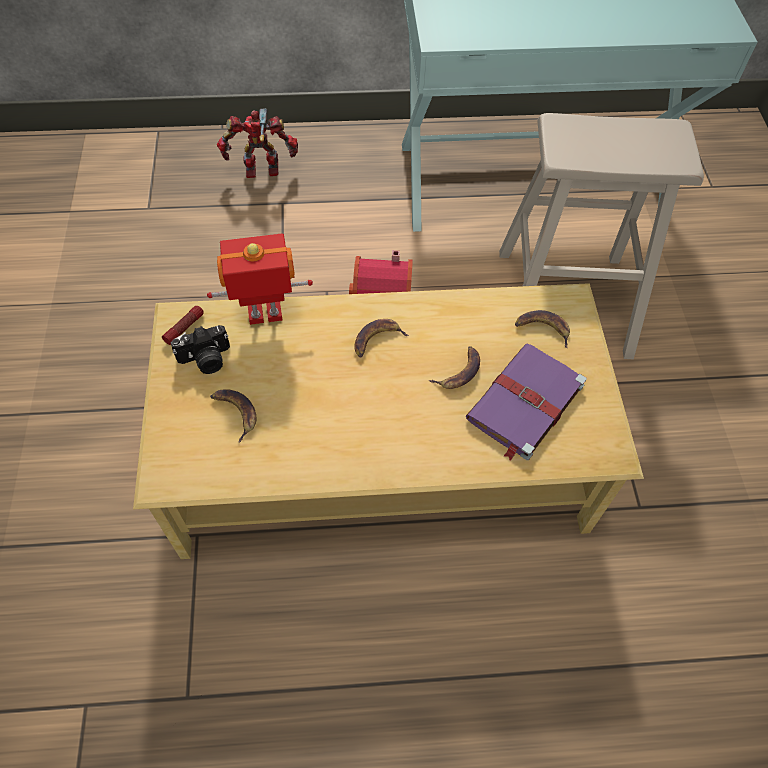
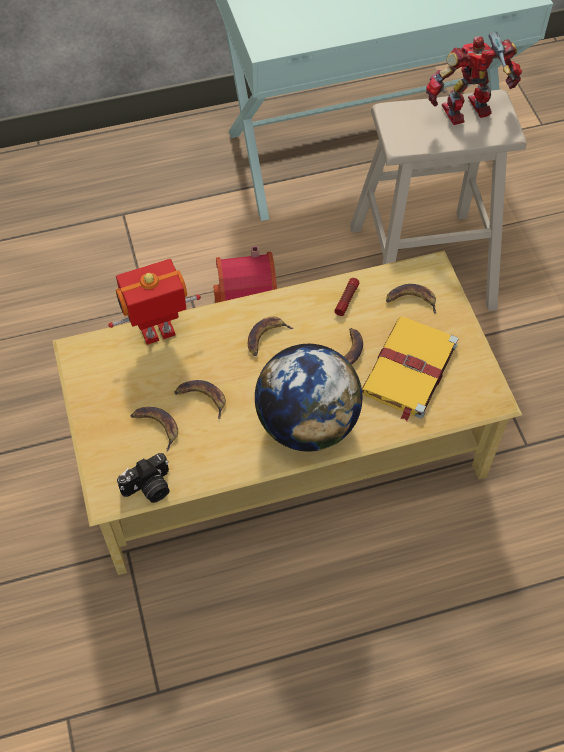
camera: 10 degrees left, 0 degrees up
flashlight [162,306,204,345] -> flashlight moved to [334,278,359,316]
camera [170,325,230,374] -> camera moved to [117,453,169,503]
toy robot [217,108,298,178] -> toy robot moved to [426,31,522,125]
purple book [466,344,587,461] -> yellow book [362,316,459,422]
none -> banana [174,380,226,420]
none -> globe [255,344,363,452]

